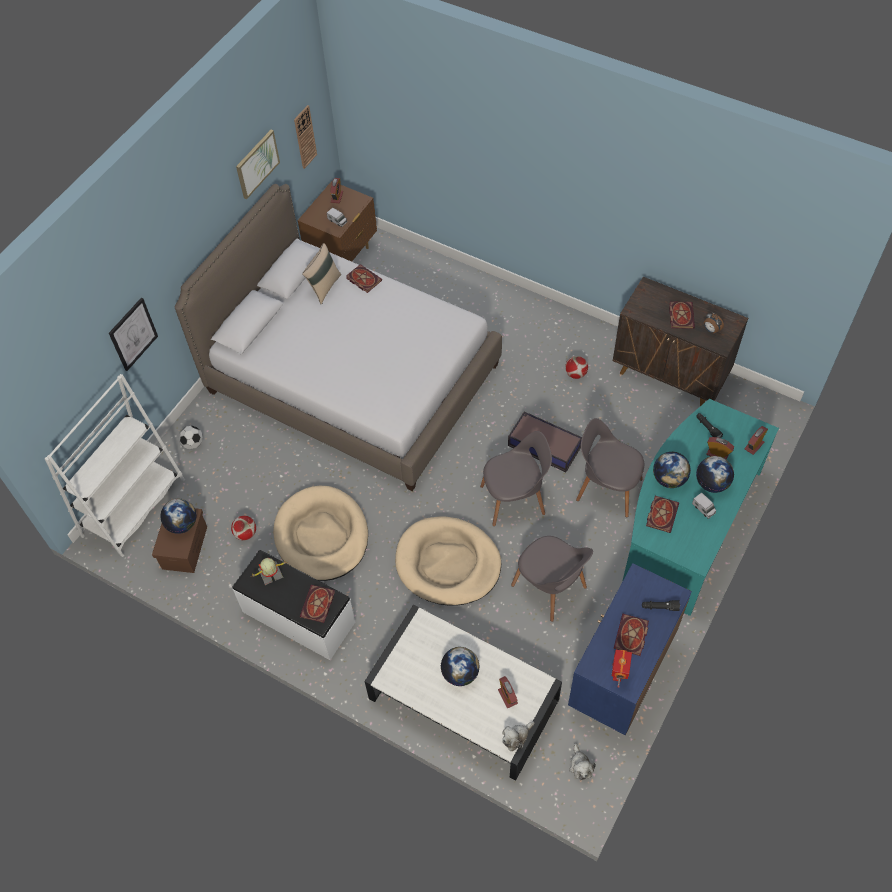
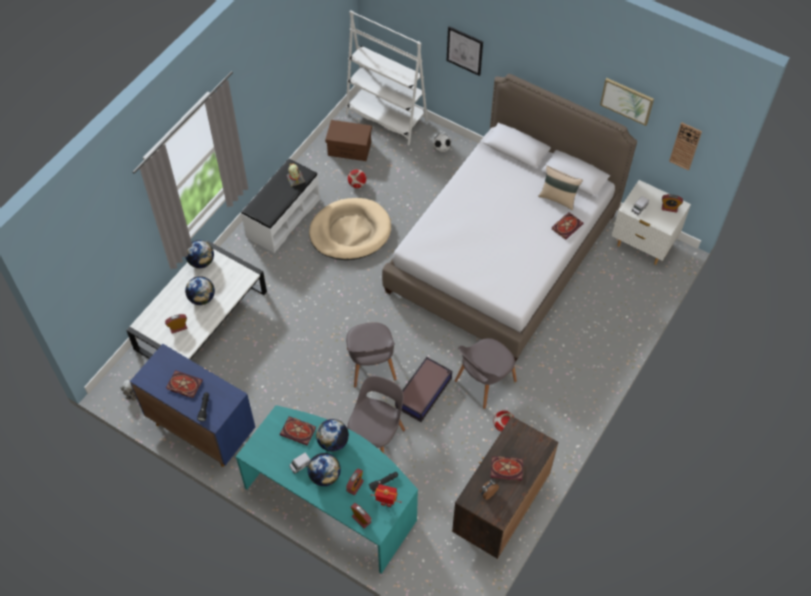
camera: 90 degrees right, 0 degrees up
globe [160,499,196,534] -> globe moved to [186,240,214,268]
brown nightstand [298,181,377,262] -> white nightstand [612,180,691,265]
book [300,585,335,623] -> none
beige dog bed [395,516,501,605] -> none
plush toy [502,721,535,751] -> none
grey chair [511,536,593,622] -> grey chair moved to [455,338,517,409]
toy robot [612,650,632,688] -> toy robot moved to [371,484,402,507]

